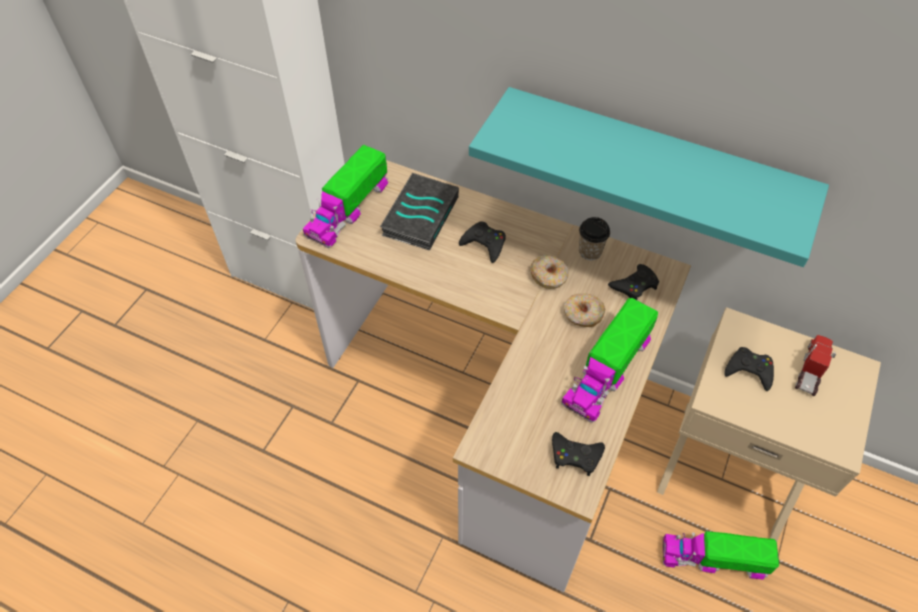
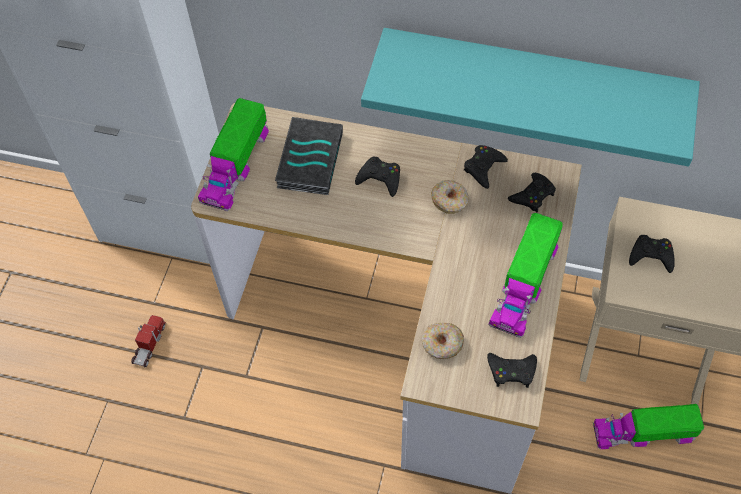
camera: 10 degrees left, 5 degrees up
donut [564,293,605,327] -> donut moved to [422,323,464,359]
cup [579,217,610,260] -> black game controller [464,145,508,189]
toy truck [795,335,836,396] -> toy truck moved to [131,315,166,367]

